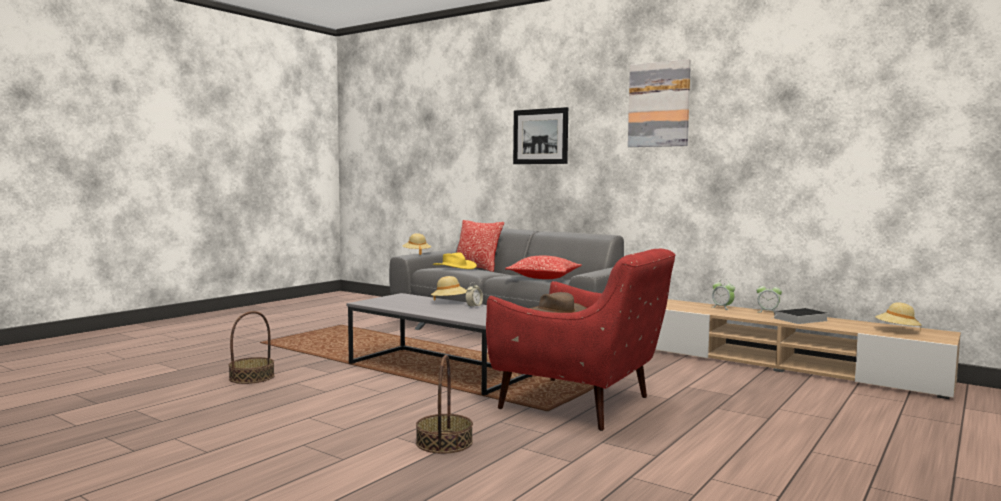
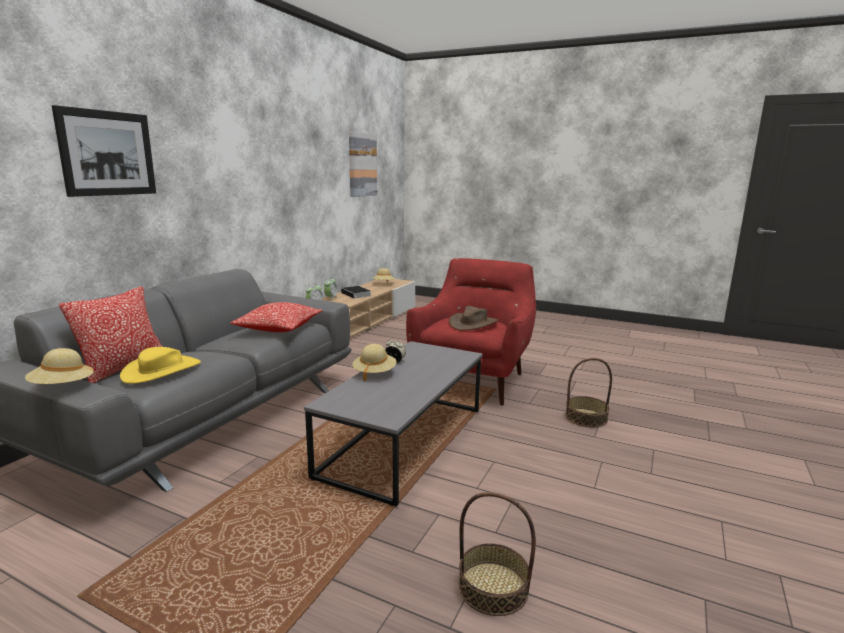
camera: 100 degrees left, 10 degrees up
picture [628,59,691,147] -> picture moved to [349,131,377,197]

